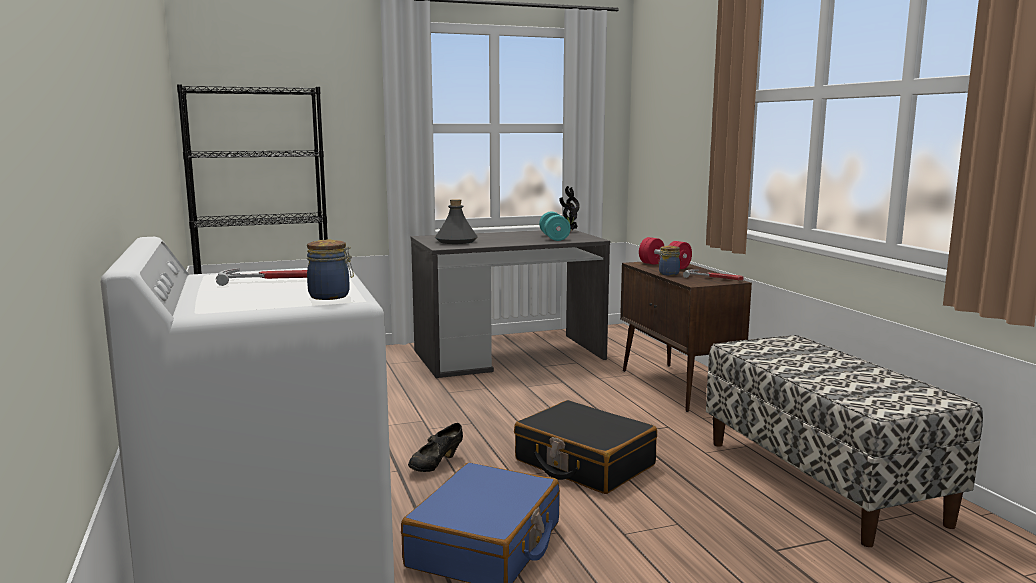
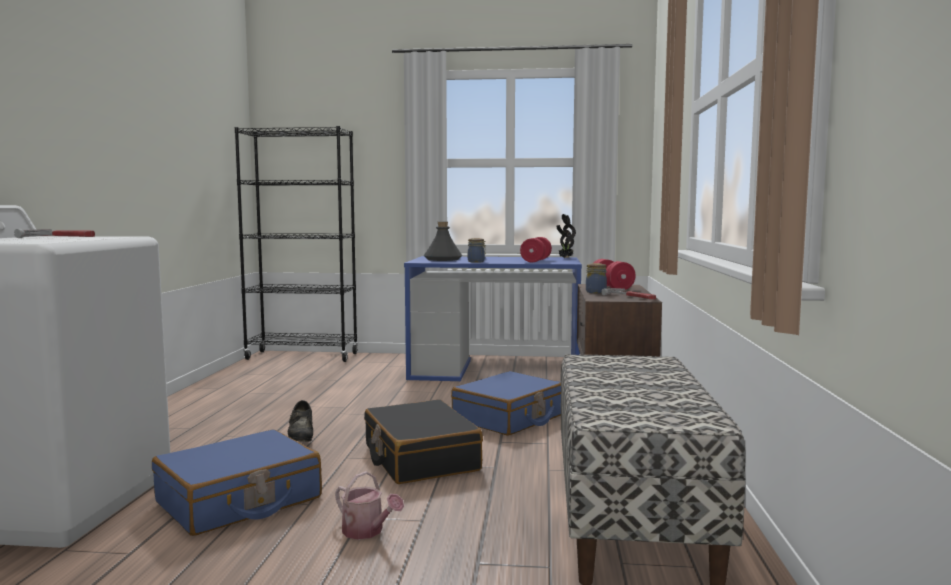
camera: 25 degrees right, 5 degrees down
jar [307,240,354,300] -> jar moved to [468,238,486,263]
black shoe [408,423,463,472] -> black shoe turned 75 degrees counterclockwise [288,400,313,442]
grey desk [411,230,610,378] -> blue desk [404,256,582,381]
turquoise dumbbell [539,212,571,241] -> red dumbbell [520,237,552,263]
none -> watering can [335,471,404,540]
none -> blue suitcase [451,371,561,436]

